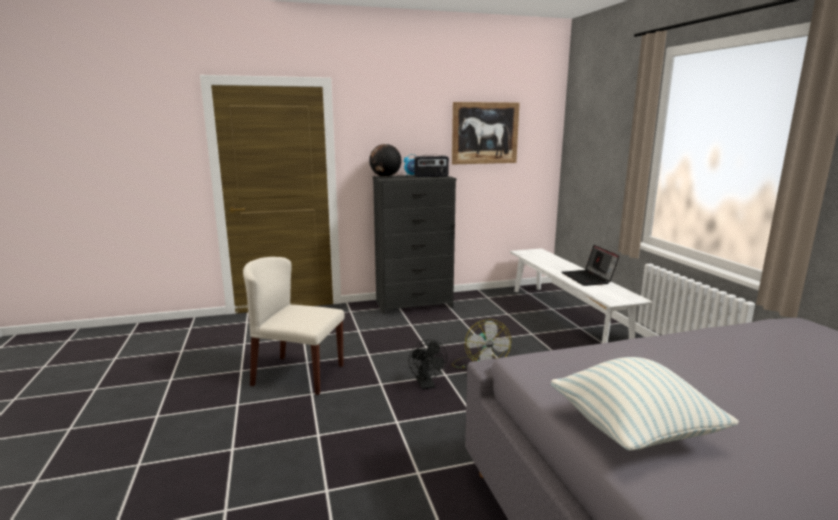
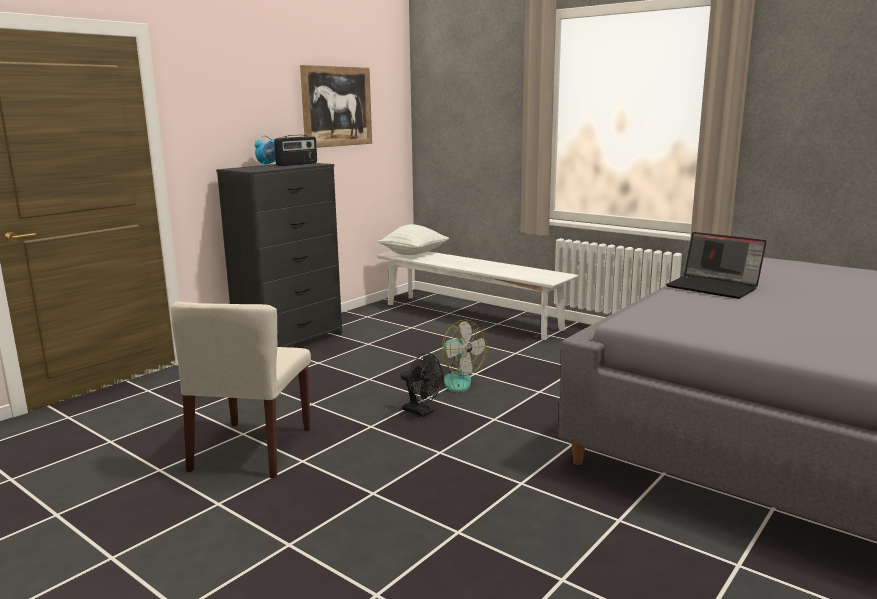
camera: 35 degrees left, 0 degrees up
beige chair [243,257,345,395] -> beige chair turned 60 degrees counterclockwise [171,302,311,478]
globe [369,144,401,177] -> none
pillow [551,357,739,451] -> pillow moved to [378,224,449,255]
laptop [562,245,619,286] -> laptop moved to [666,232,767,299]

